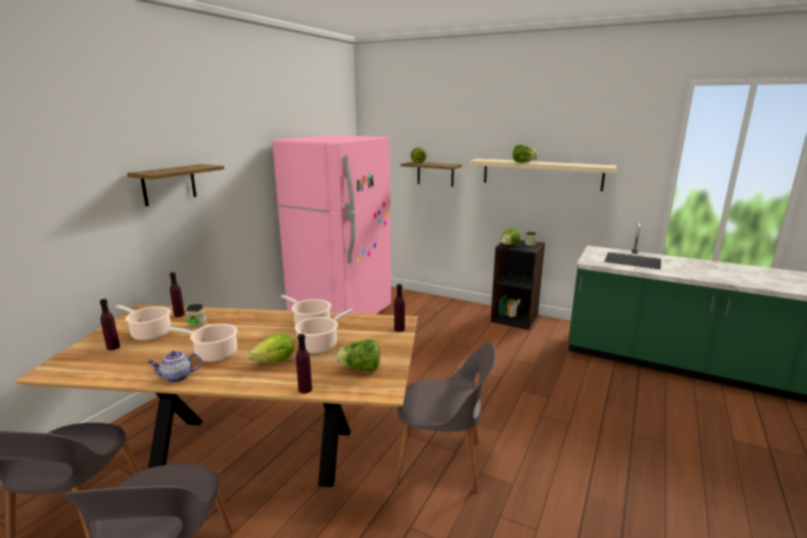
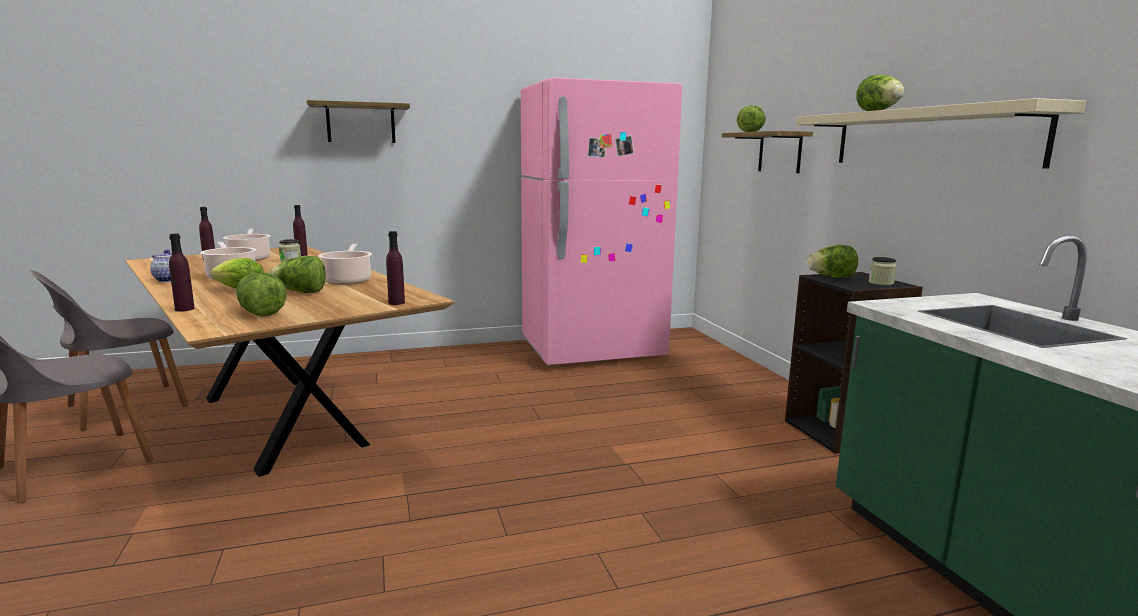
camera: 45 degrees right, 5 degrees down
cooking pot [295,309,353,353] -> lettuce [269,256,326,293]
grey chair [395,342,496,493] -> none

